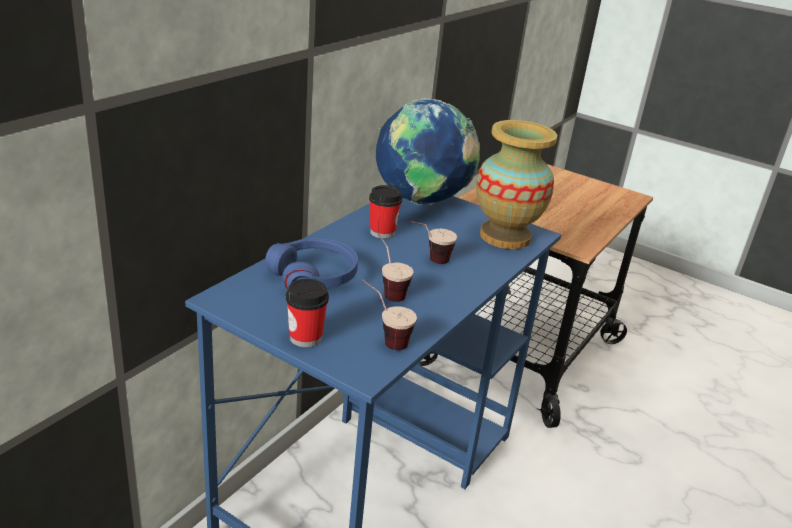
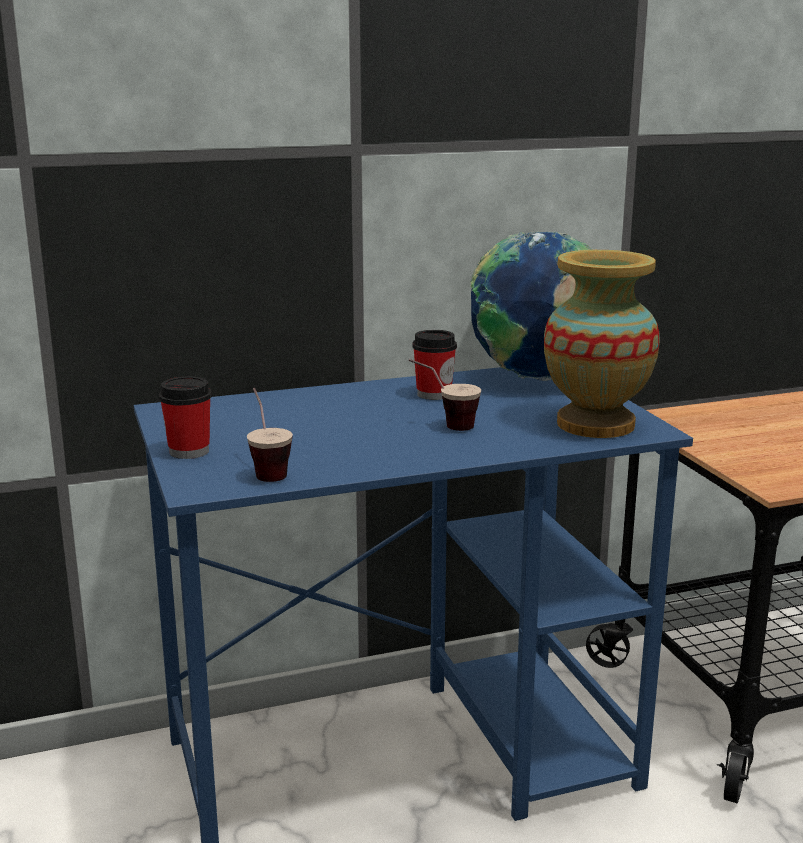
camera: 40 degrees right, 10 degrees down
blue headphones [265,238,358,290] -> none
cup [377,233,414,302] -> none

